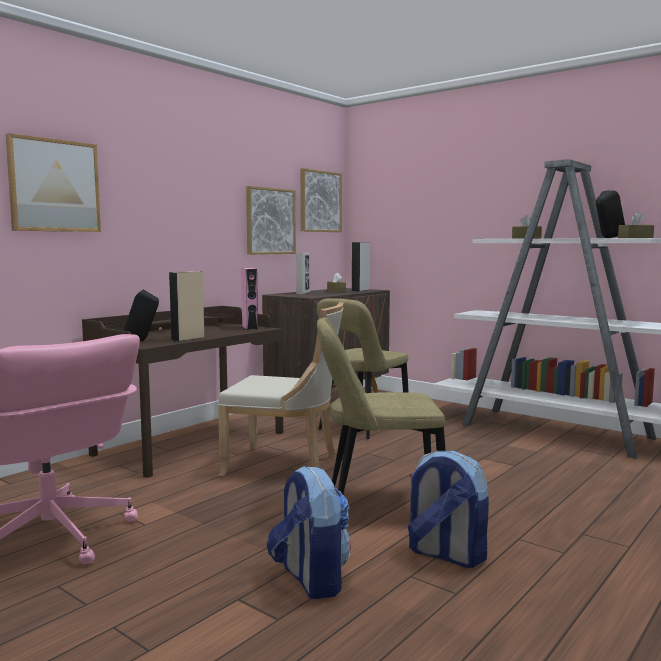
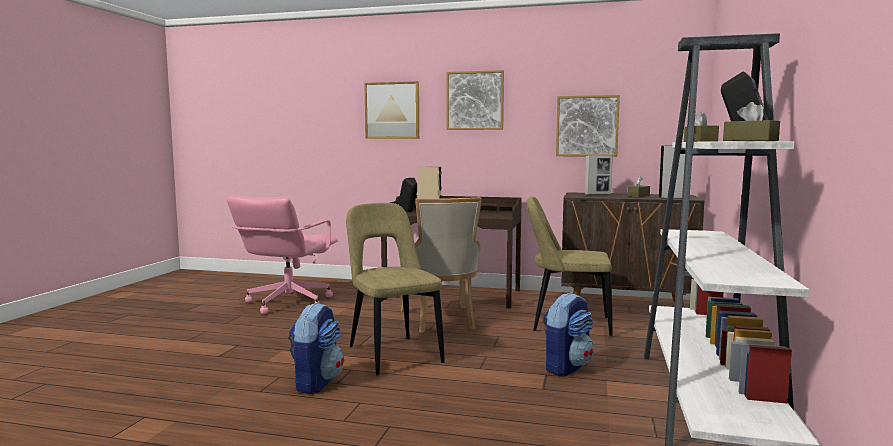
camera: 65 degrees right, 0 degrees up
pink speaker [241,268,258,330] -> none
backpack [267,465,351,599] -> backpack moved to [543,292,594,376]
picture [300,168,342,232] -> picture moved to [446,70,504,130]

